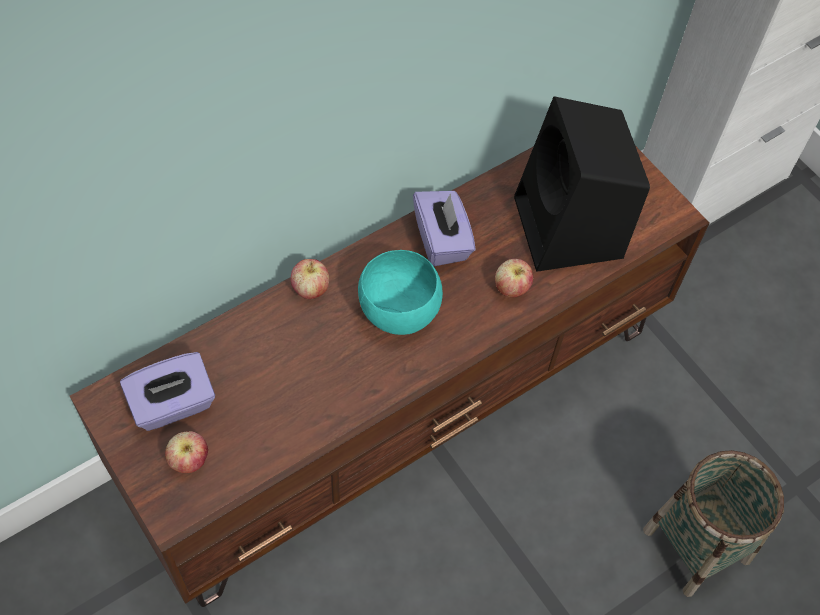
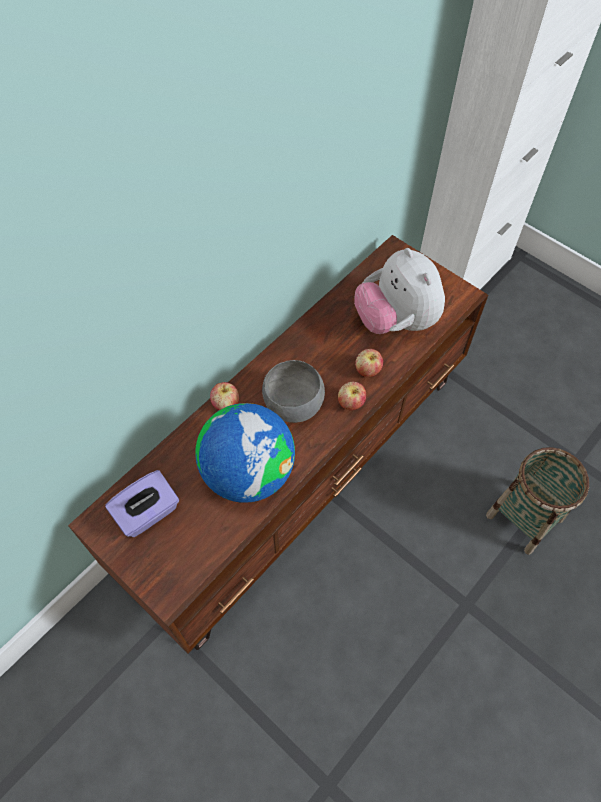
camera: 10 degrees left, 0 degrees up
apple [165,431,208,473] -> apple moved to [338,382,366,410]
turquoise bowl [358,250,443,335] -> grey bowl [262,360,325,423]
purple tissue box [413,191,476,266] -> none
black speaker [514,96,650,272] -> plush toy [354,248,445,334]
none -> globe [195,403,295,503]

